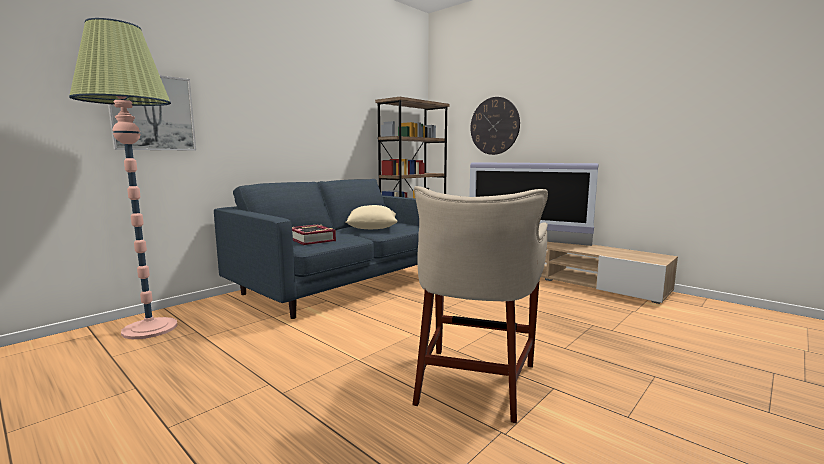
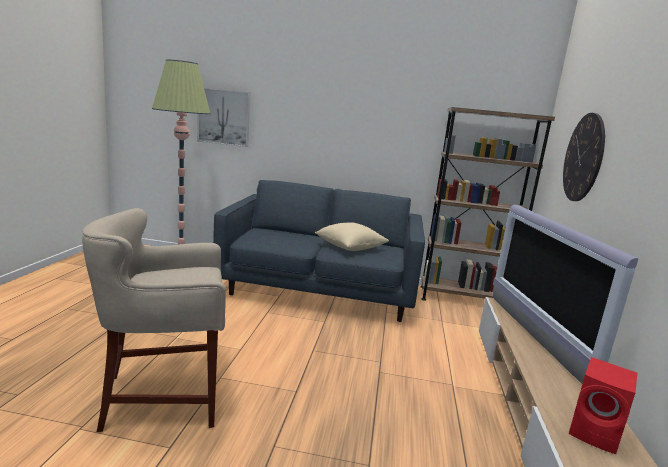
camera: 55 degrees right, 5 degrees up
book [292,224,336,245] -> none
none -> red speaker [569,357,638,454]

